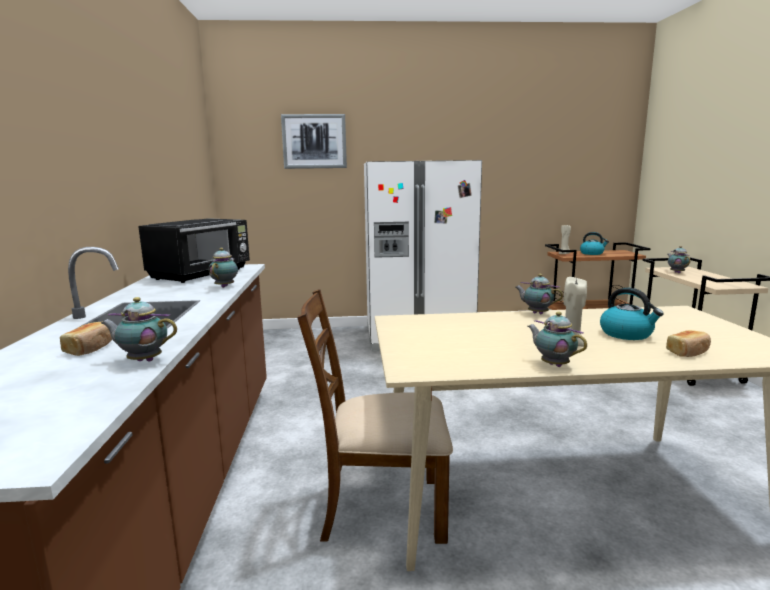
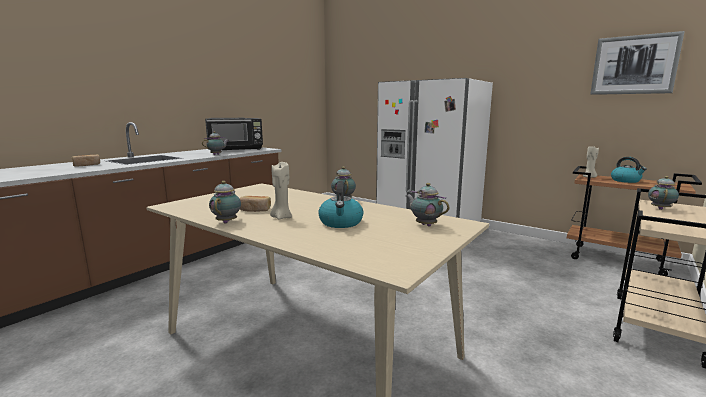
camera: 40 degrees right, 0 degrees up
teapot [101,297,177,362] -> teapot moved to [406,183,450,227]
picture [281,114,347,169] -> picture moved to [590,31,685,95]
brown chair [297,289,453,544] -> none
bread [666,330,711,357] -> bread moved to [240,196,271,212]

